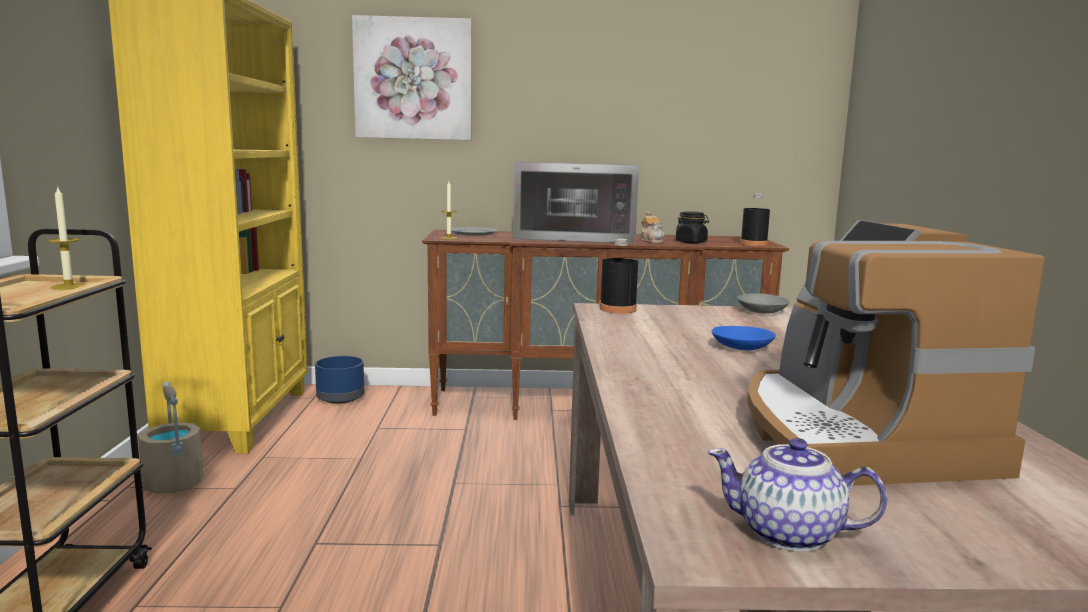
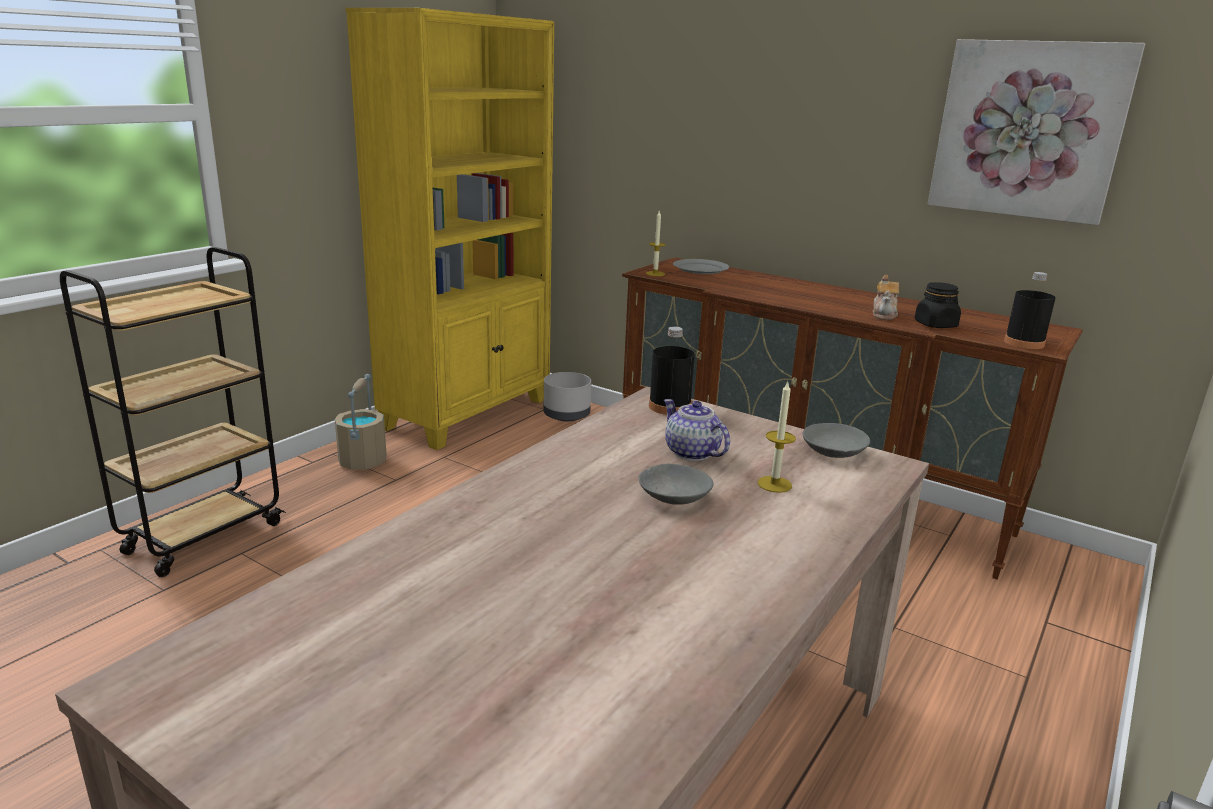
camera: 35 degrees right, 10 degrees up
candle [48,186,87,290] -> candle moved to [758,382,796,493]
blue planter [315,356,364,404] -> grey planter [544,372,591,421]
picture [352,15,472,140] -> picture moved to [927,39,1145,225]
microwave [513,162,639,244] -> none
teapot [708,438,888,552] -> teapot moved to [664,399,730,461]
blue bowl [712,326,776,350] -> grey bowl [639,464,714,505]
coffee machine [747,220,1045,486] -> none

